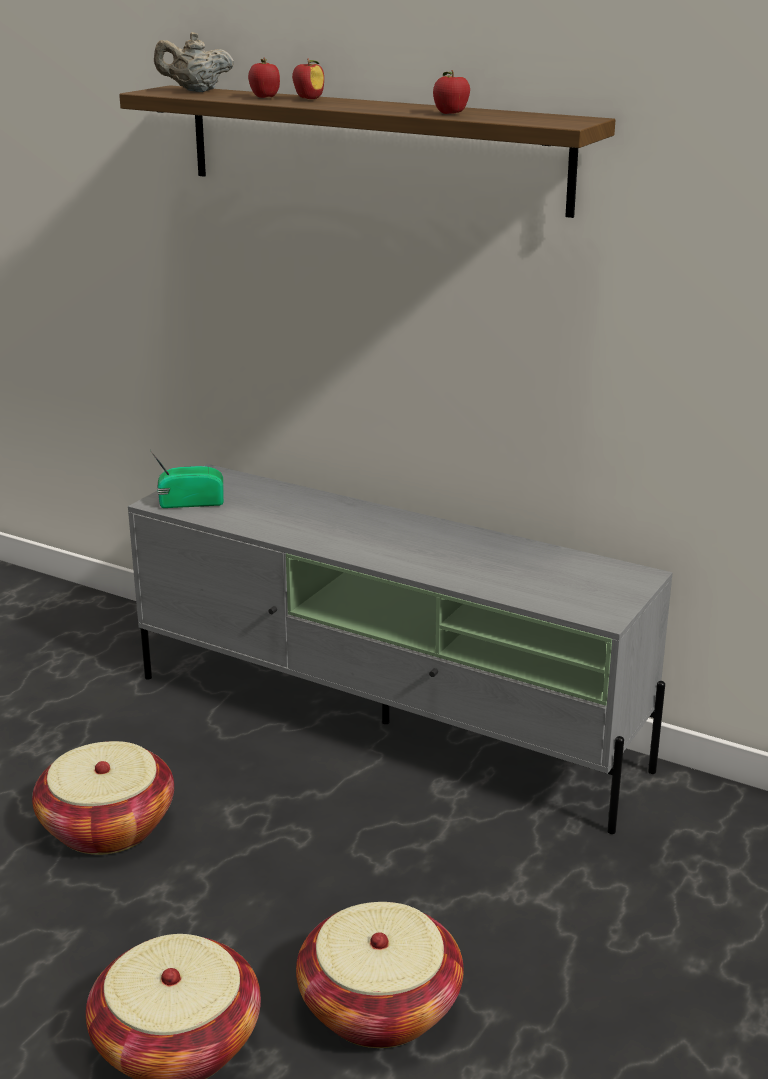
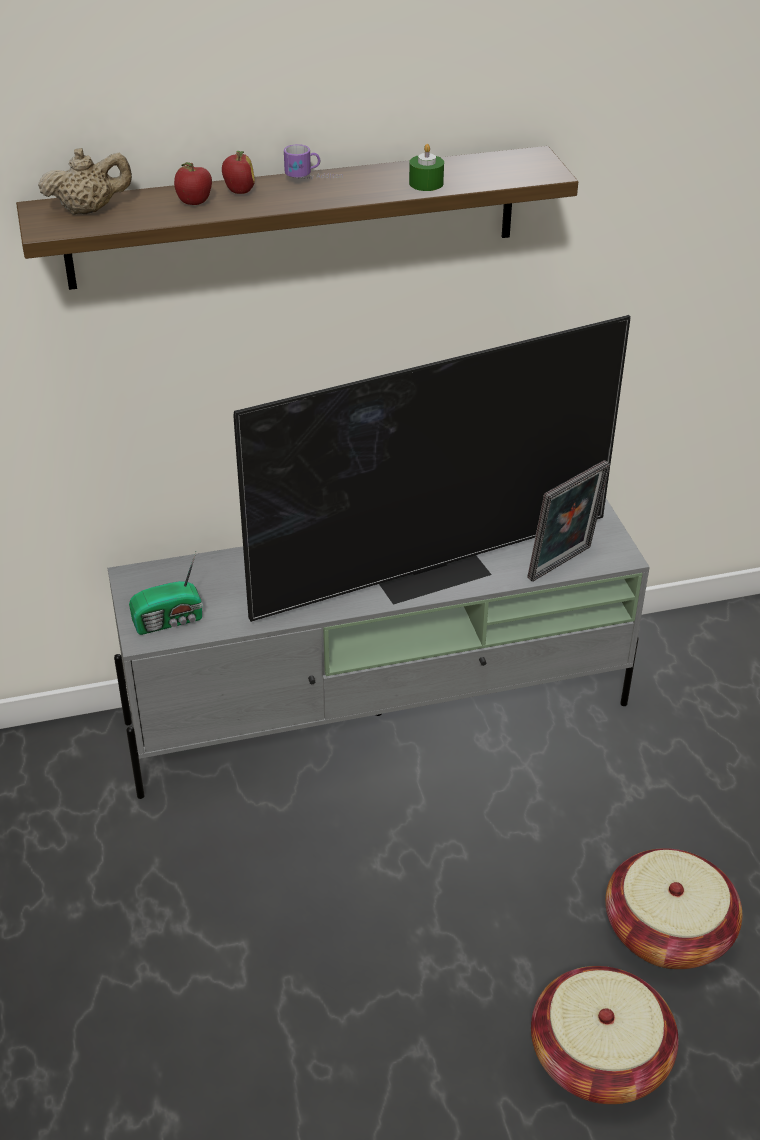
camera: 45 degrees left, 15 degrees up
basket [32,741,174,855] -> none
radio [150,450,224,508] -> radio turned 150 degrees counterclockwise [129,552,203,635]
beige teapot [154,32,234,92] -> beige teapot turned 150 degrees counterclockwise [38,148,132,215]
apple [433,70,470,114] -> green candle [409,144,444,191]
none -> television [233,315,631,622]
none -> mug [284,144,343,180]
none -> picture frame [527,460,610,582]

